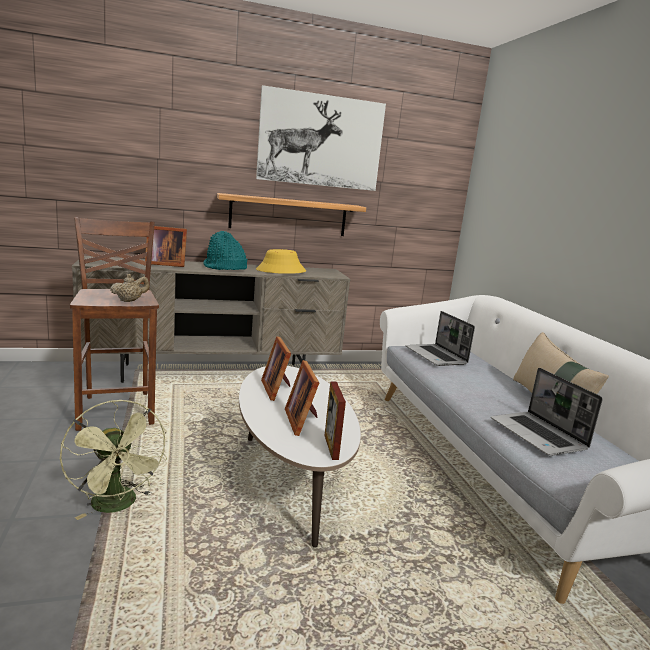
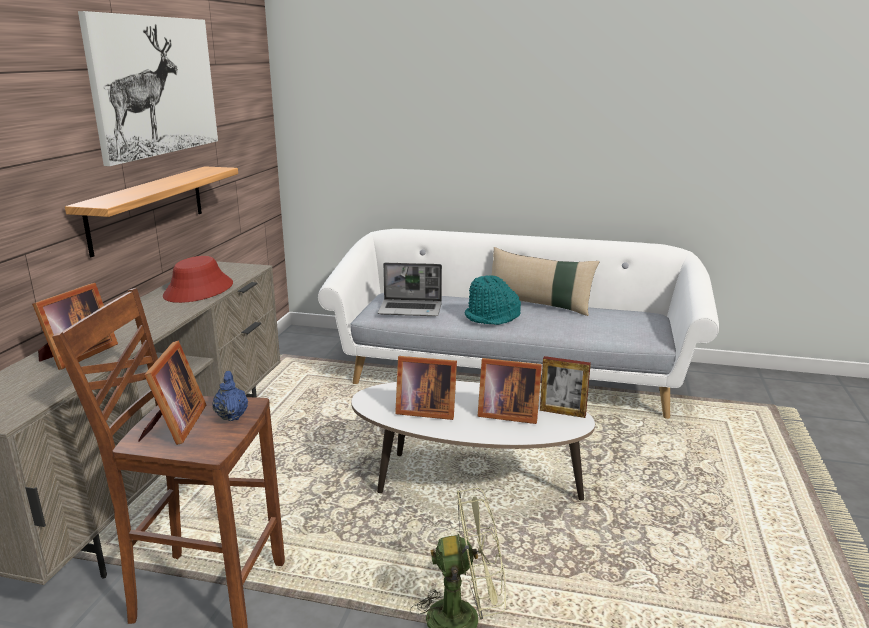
camera: 60 degrees left, 5 degrees up
beige teapot [110,274,149,302] -> blue teapot [212,371,248,421]
turquoise hat [203,231,247,270] -> turquoise hat moved to [465,275,521,325]
yellow hat [256,249,306,274] -> red hat [163,256,233,303]
laptop [491,368,603,456] -> none
none -> picture frame [138,341,206,445]

